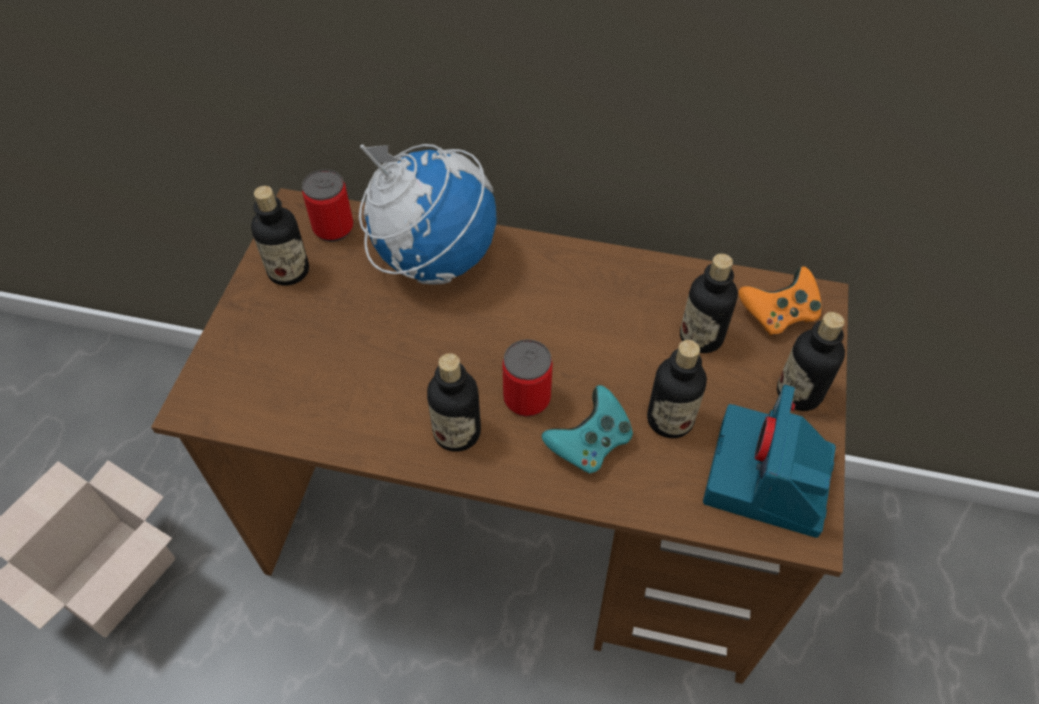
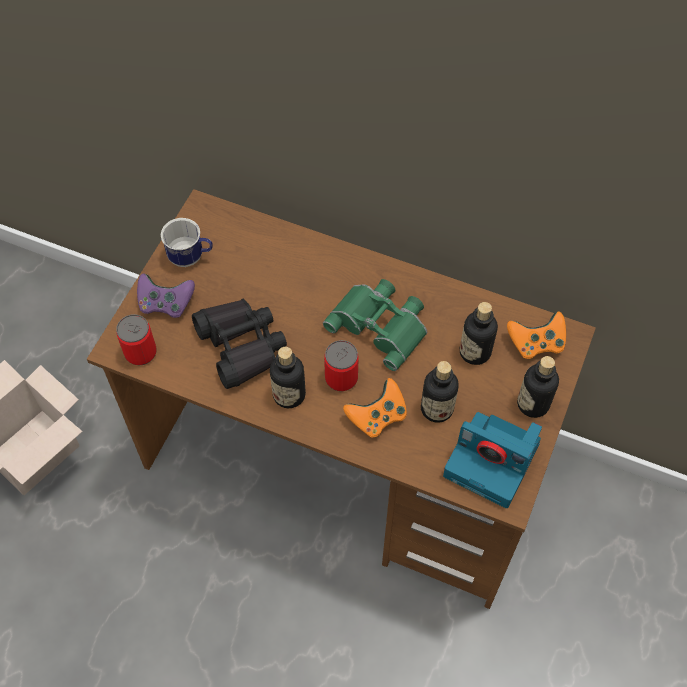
camera: 10 degrees right, 5 degrees up
bottle [251,186,309,286] -> mug [161,218,213,267]
can [302,169,354,242] -> can moved to [116,314,157,365]
globe [359,144,497,284] -> none
turquoise game controller [542,385,633,473] -> orange game controller [343,378,407,437]
camera [703,384,836,538] -> camera turned 90 degrees counterclockwise [443,412,542,508]
none -> purple game controller [137,273,195,318]
none -> black binoculars [192,299,287,389]
none -> green binoculars [323,279,427,371]

